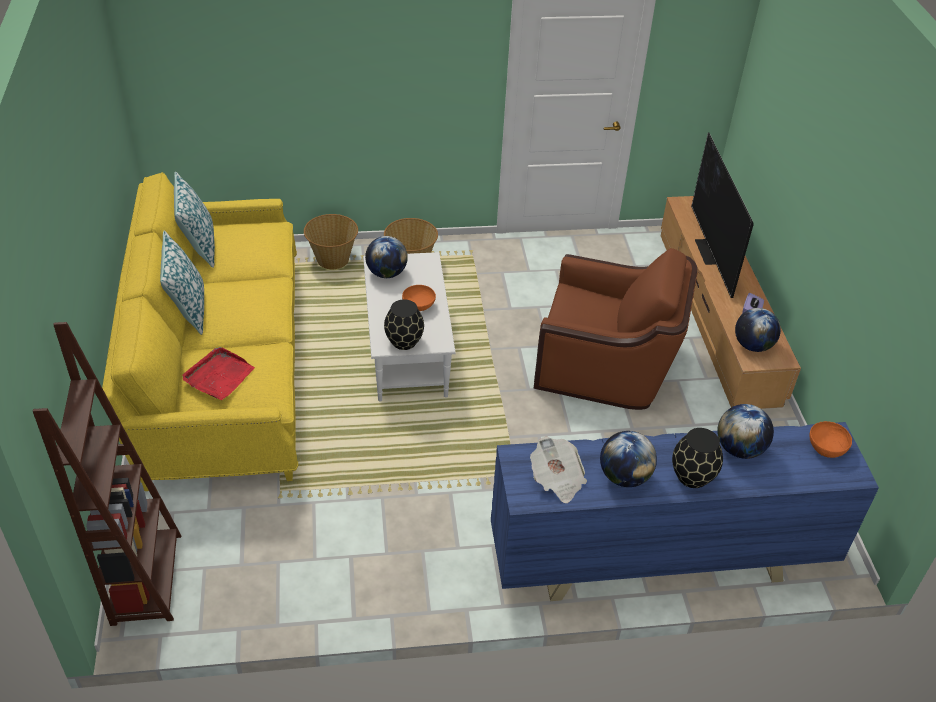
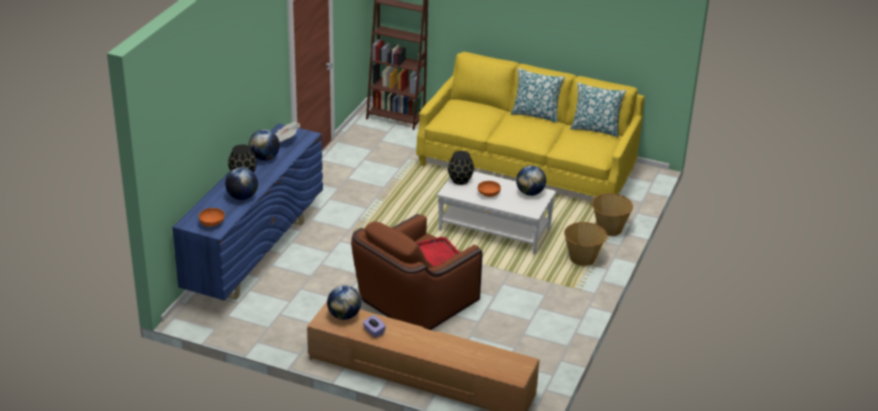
camera: 120 degrees right, 10 degrees down
red tray [182,347,255,400] -> red tray moved to [417,236,460,267]
television [691,133,754,298] -> none

